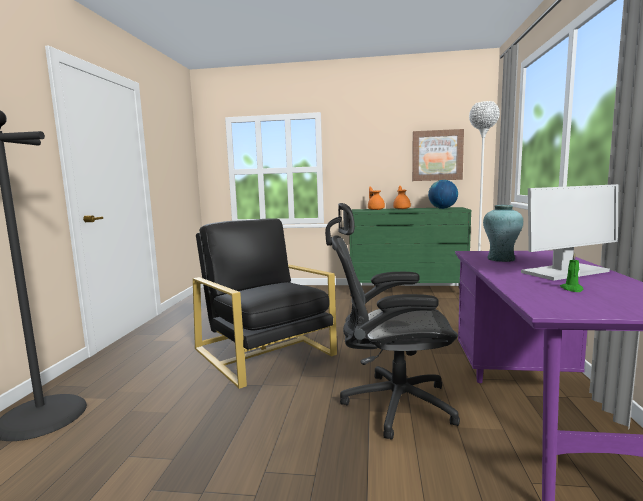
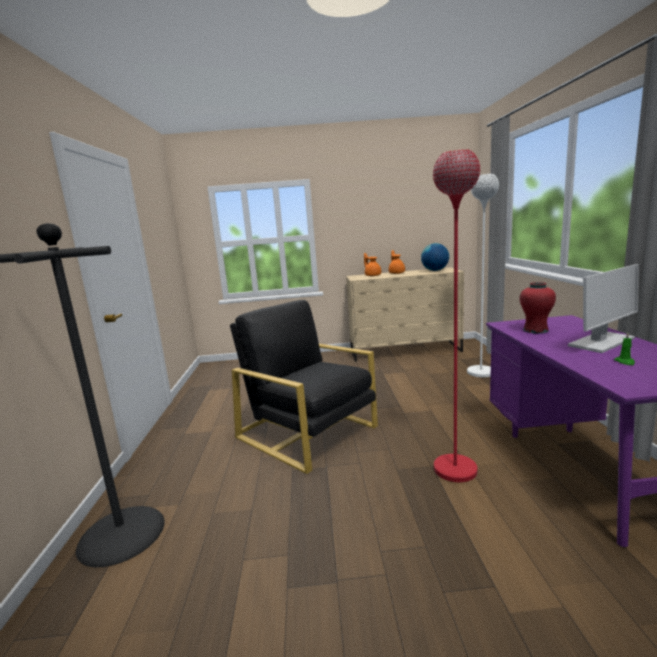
camera: 10 degrees left, 5 degrees up
office chair [325,203,460,440] -> red floor lamp [433,149,480,482]
green dresser [349,207,471,289] -> beige dresser [346,267,464,362]
picture [412,129,464,181] -> none
turquoise vase [483,205,523,262] -> red vase [519,282,556,334]

